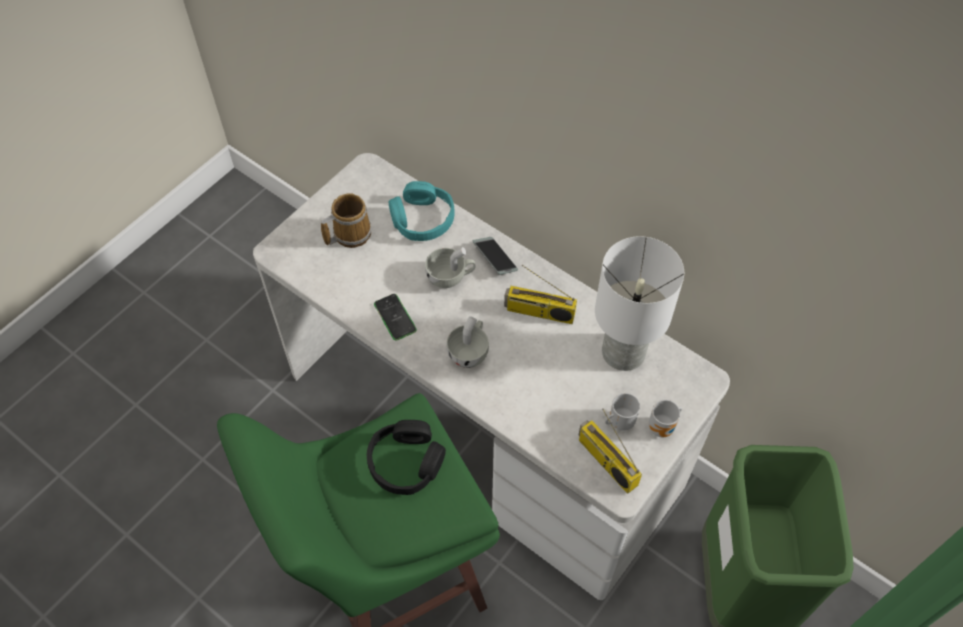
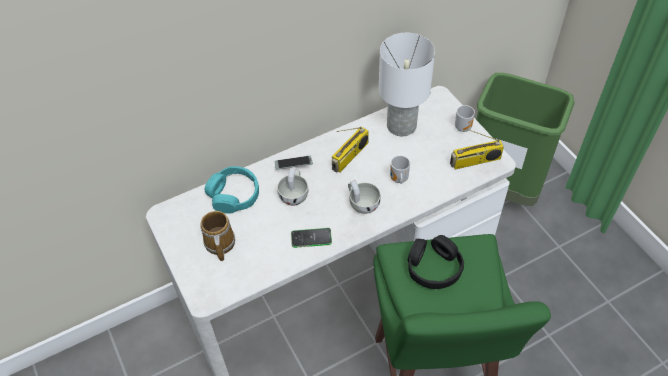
camera: 65 degrees left, 5 degrees down
mug [605,393,640,431] -> mug moved to [390,155,410,184]

